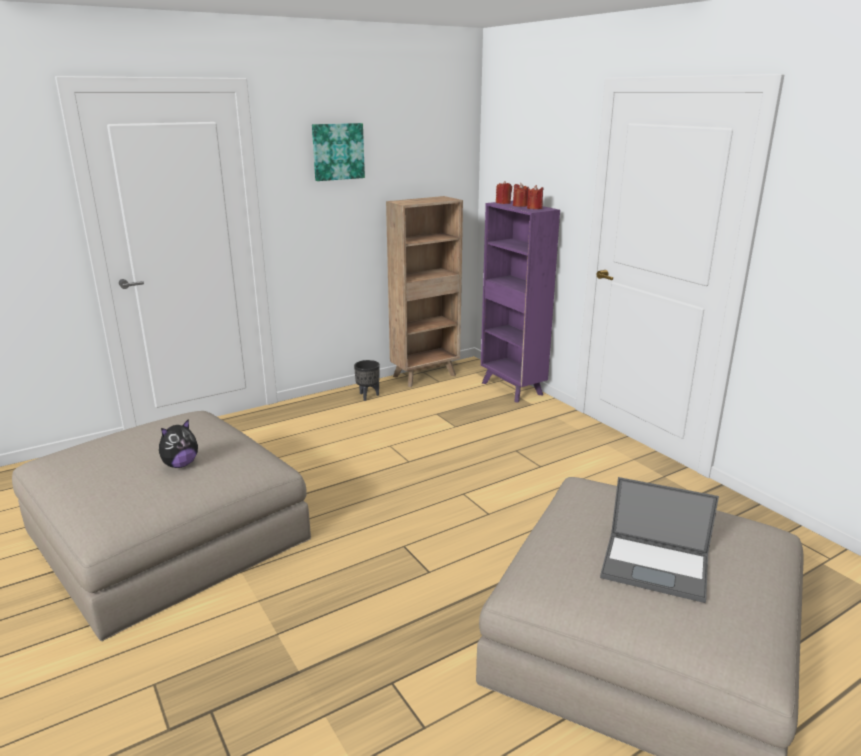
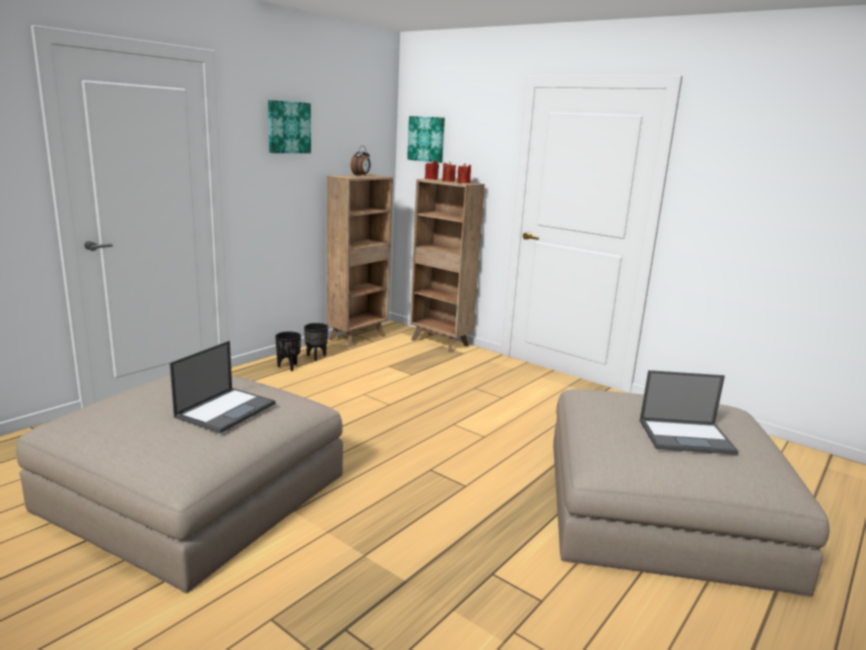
camera: 20 degrees left, 5 degrees down
plush toy [159,419,198,468] -> laptop [170,341,275,433]
purple bookcase [481,201,560,402] -> brown bookcase [410,179,485,353]
none -> black planter [275,331,301,371]
none -> alarm clock [351,146,370,176]
none -> picture [407,116,445,163]

